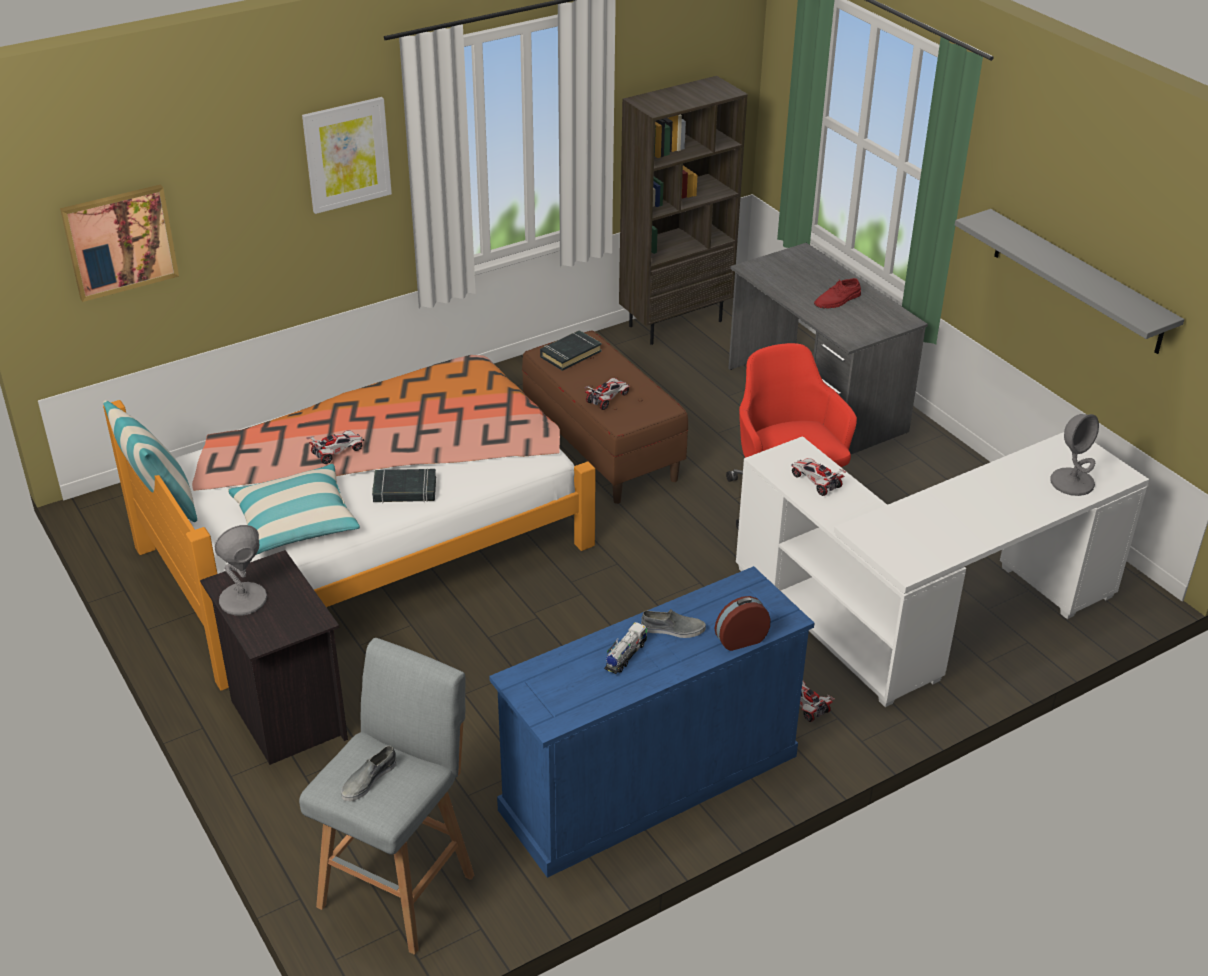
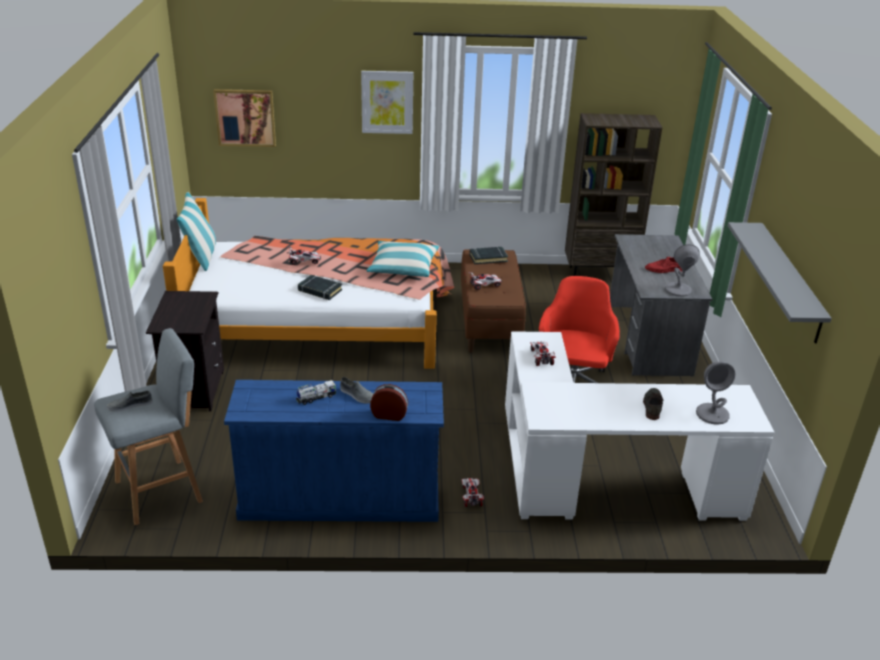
camera: 30 degrees right, 5 degrees down
grey table lamp [215,525,267,615] -> grey table lamp moved to [665,244,700,297]
pillow [228,463,360,555] -> pillow moved to [367,241,439,277]
none -> grey shoe [643,388,664,420]

